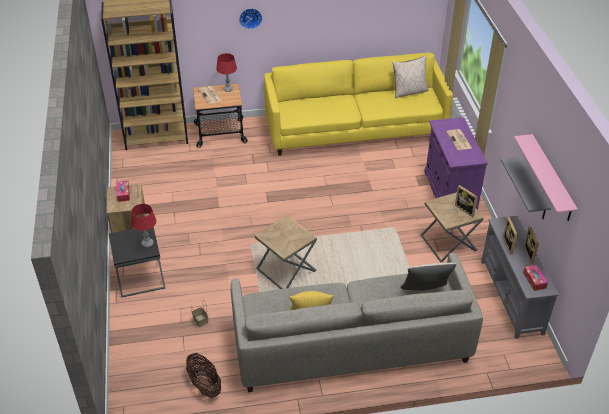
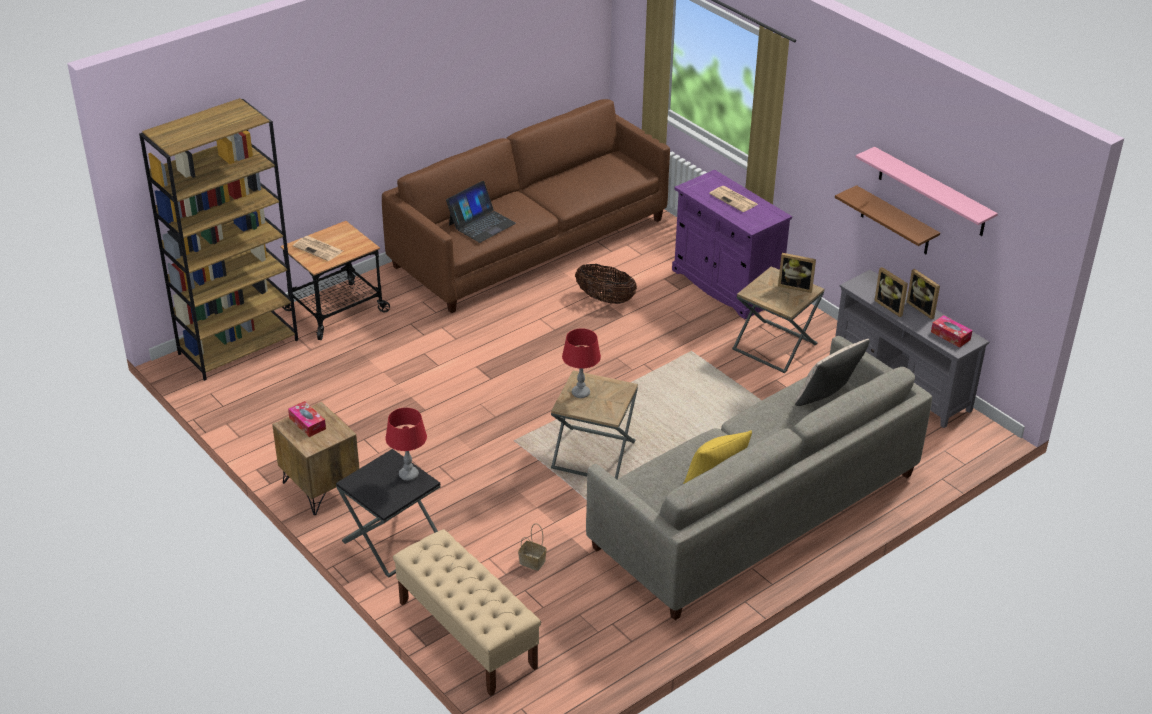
camera: 30 degrees left, 5 degrees down
basket [186,353,221,398] -> basket moved to [575,264,637,304]
red table lamp [216,53,237,92] -> red table lamp moved to [562,328,601,398]
wall clock [239,8,262,29] -> none
yellow sofa [264,53,453,156] -> brown sofa [382,99,670,313]
beige pillow [392,55,428,98] -> none
grey shelf [501,157,551,219] -> brown shelf [835,185,940,254]
none -> beige bench [393,529,541,696]
none -> laptop [446,181,516,243]

